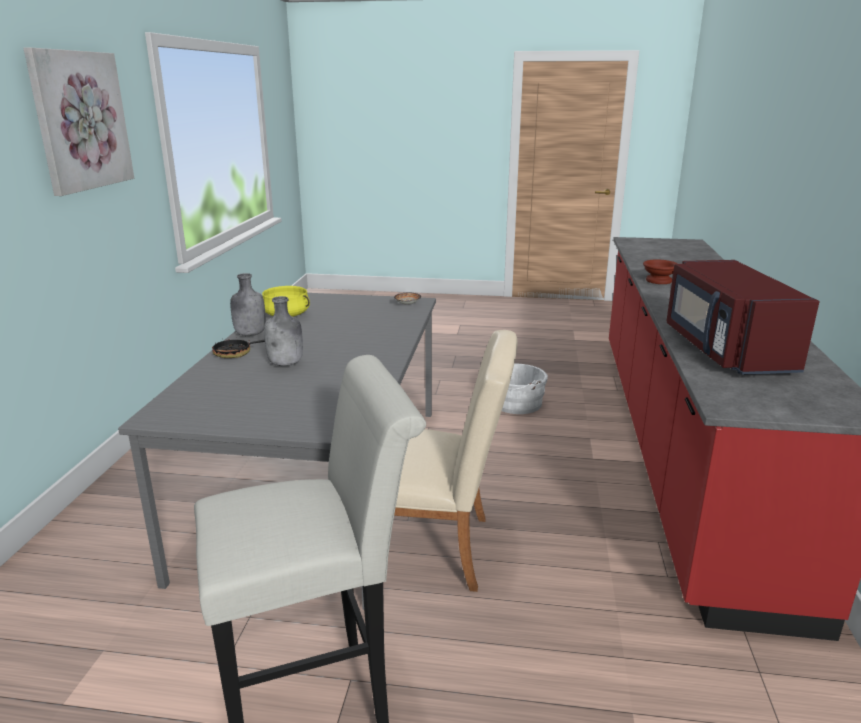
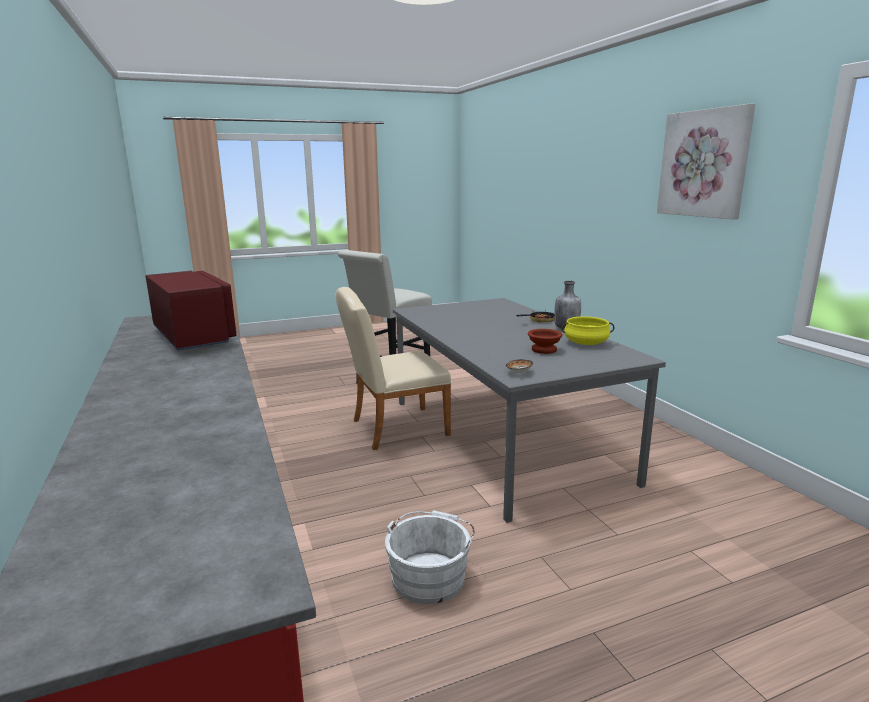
camera: 150 degrees right, 5 degrees down
grey bottle [264,296,303,366] -> none
brown bowl [643,259,678,284] -> brown bowl moved to [528,329,563,354]

